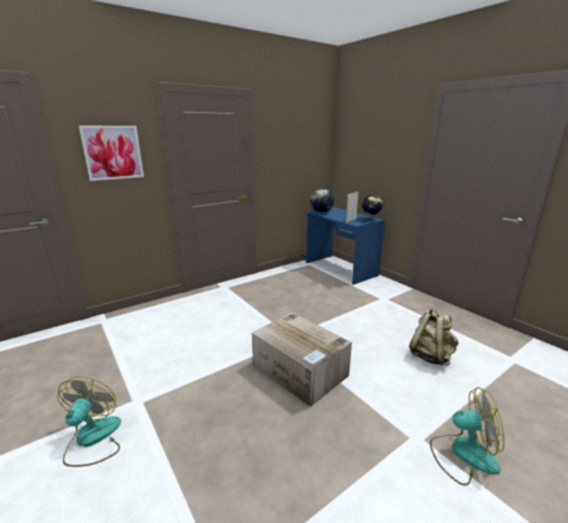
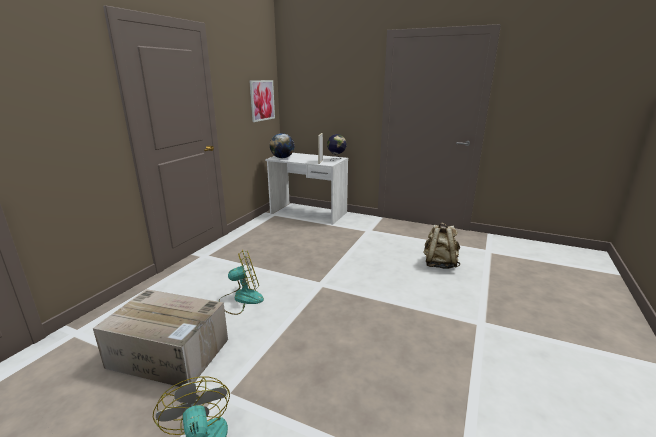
camera: 30 degrees left, 0 degrees up
picture [79,126,144,181] -> picture moved to [250,80,275,122]
cardboard box [252,312,352,407] -> cardboard box moved to [93,289,228,387]
blue desk [306,207,385,285] -> white desk [265,153,348,225]
fan [430,387,504,486] -> fan moved to [219,250,264,315]

